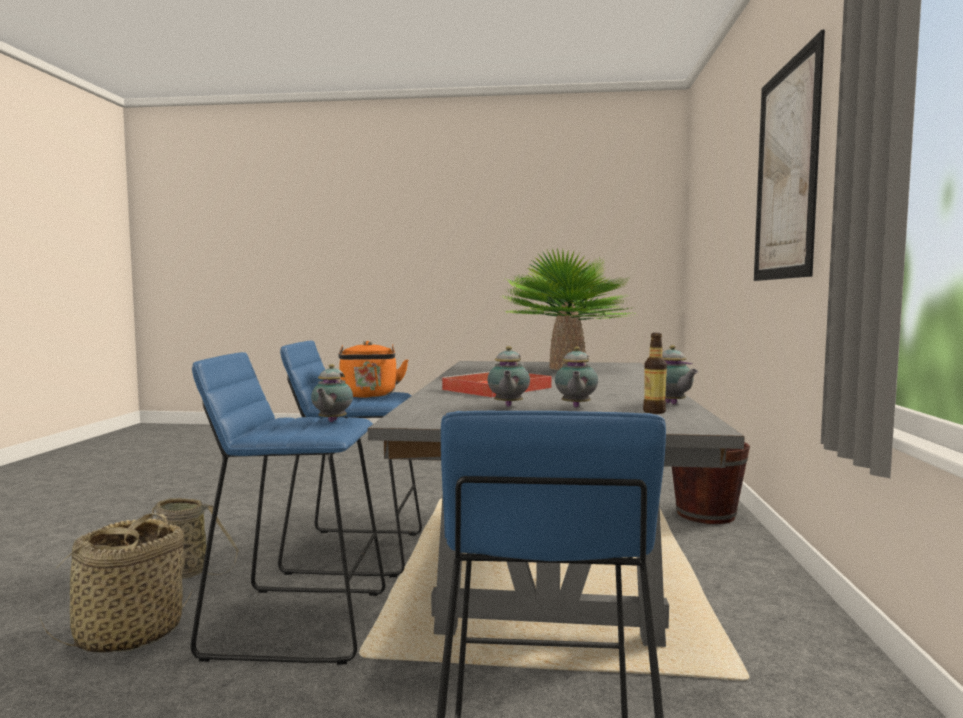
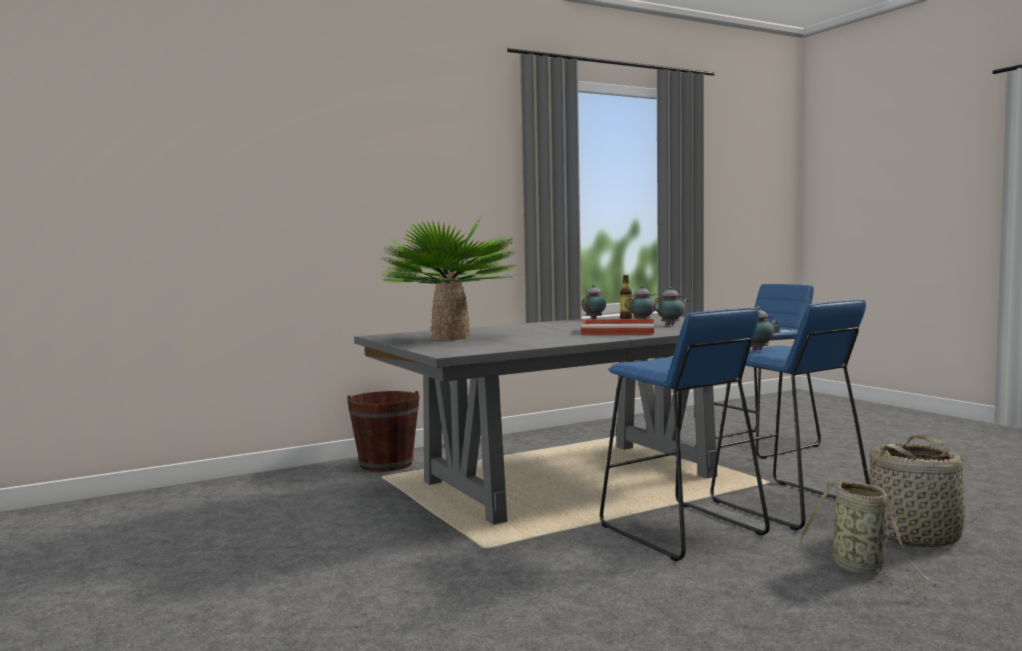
camera: 125 degrees left, 0 degrees up
orange kettle [338,341,409,398] -> none
picture [754,30,825,281] -> none

